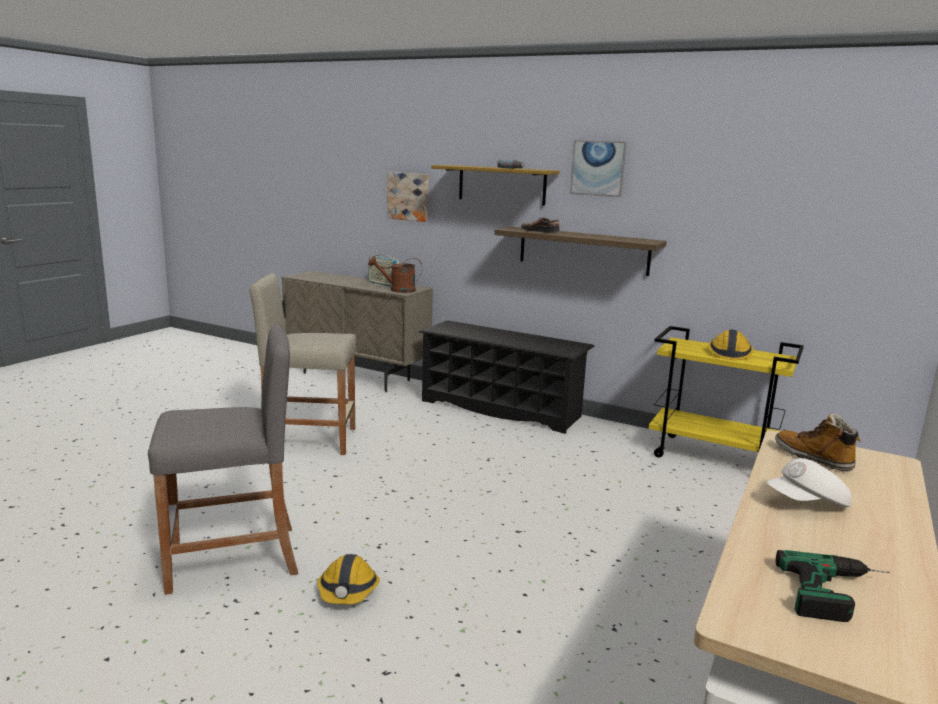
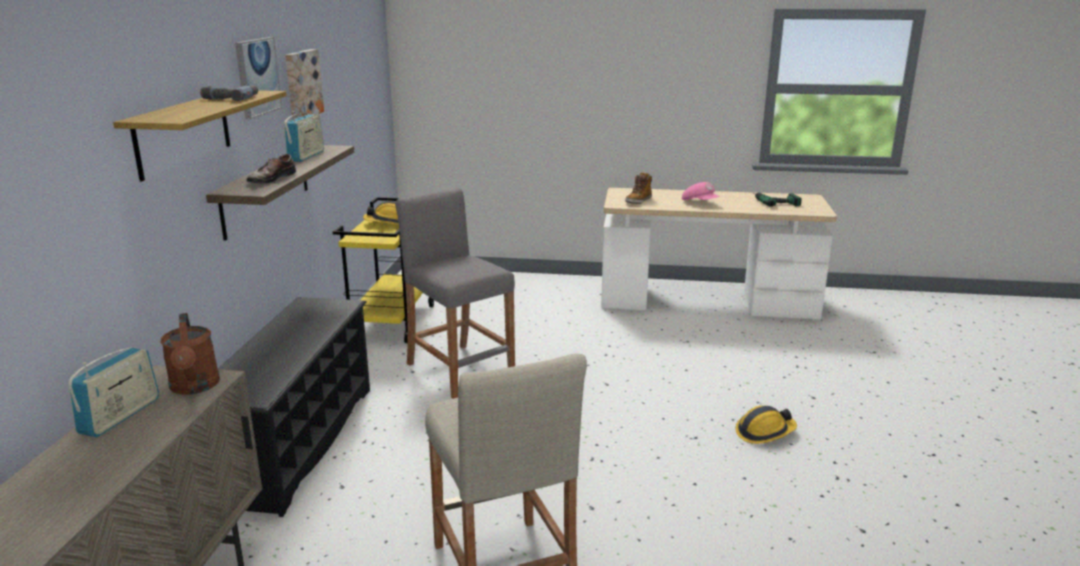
camera: 110 degrees left, 5 degrees up
grey stool [148,325,298,595] -> grey stool moved to [395,188,515,399]
picture [387,172,429,222] -> picture moved to [285,49,324,120]
white cap [767,458,852,507] -> pink cap [682,182,720,200]
none -> radio [284,111,324,162]

